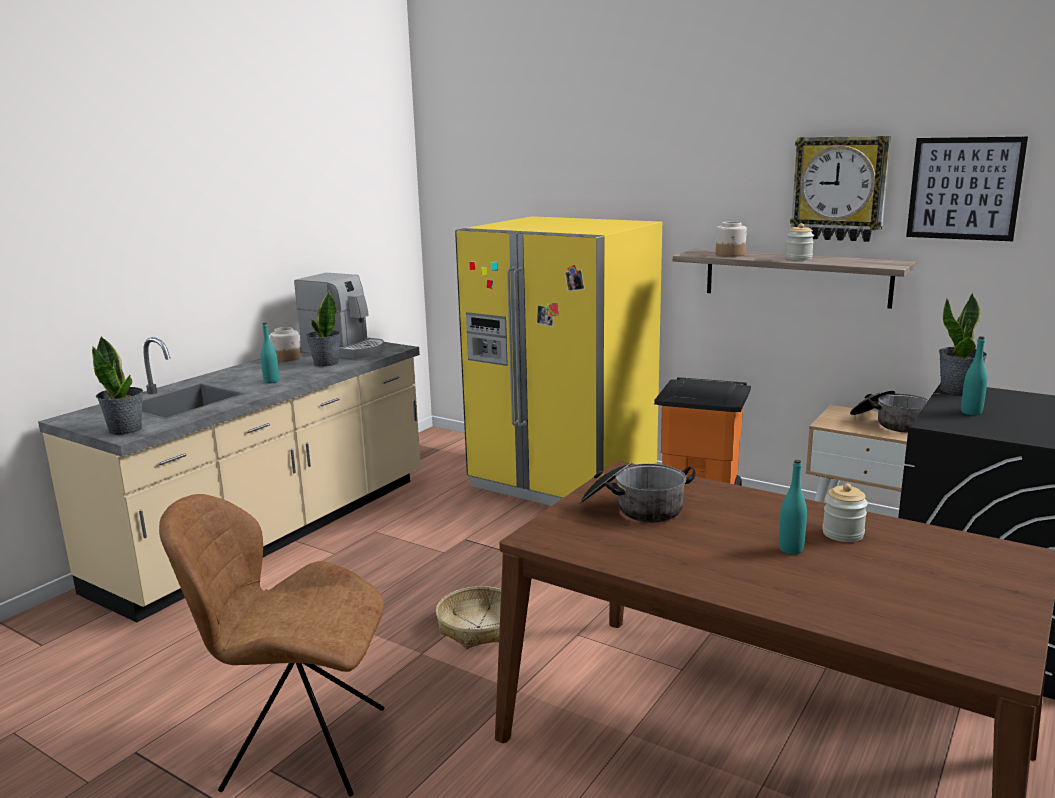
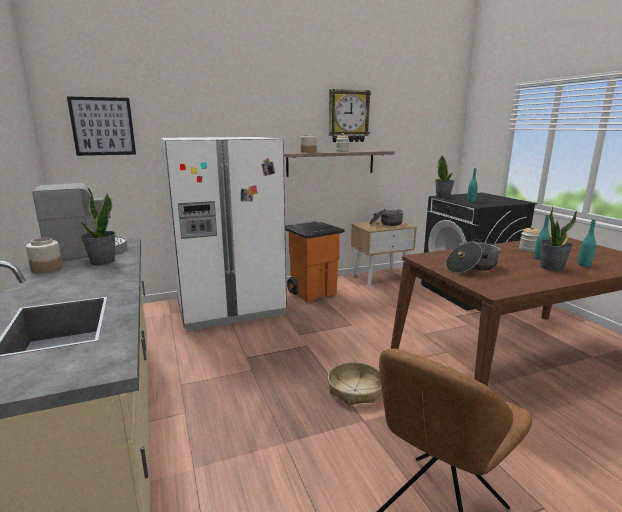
camera: 55 degrees left, 0 degrees up
potted plant [92,337,143,435] -> potted plant moved to [540,207,577,271]
turquoise bottle [261,323,279,383] -> turquoise bottle moved to [578,220,596,267]
yellow fridge [455,216,662,506] -> white fridge [161,137,287,331]
picture [906,137,1028,241] -> picture moved to [67,96,136,156]

